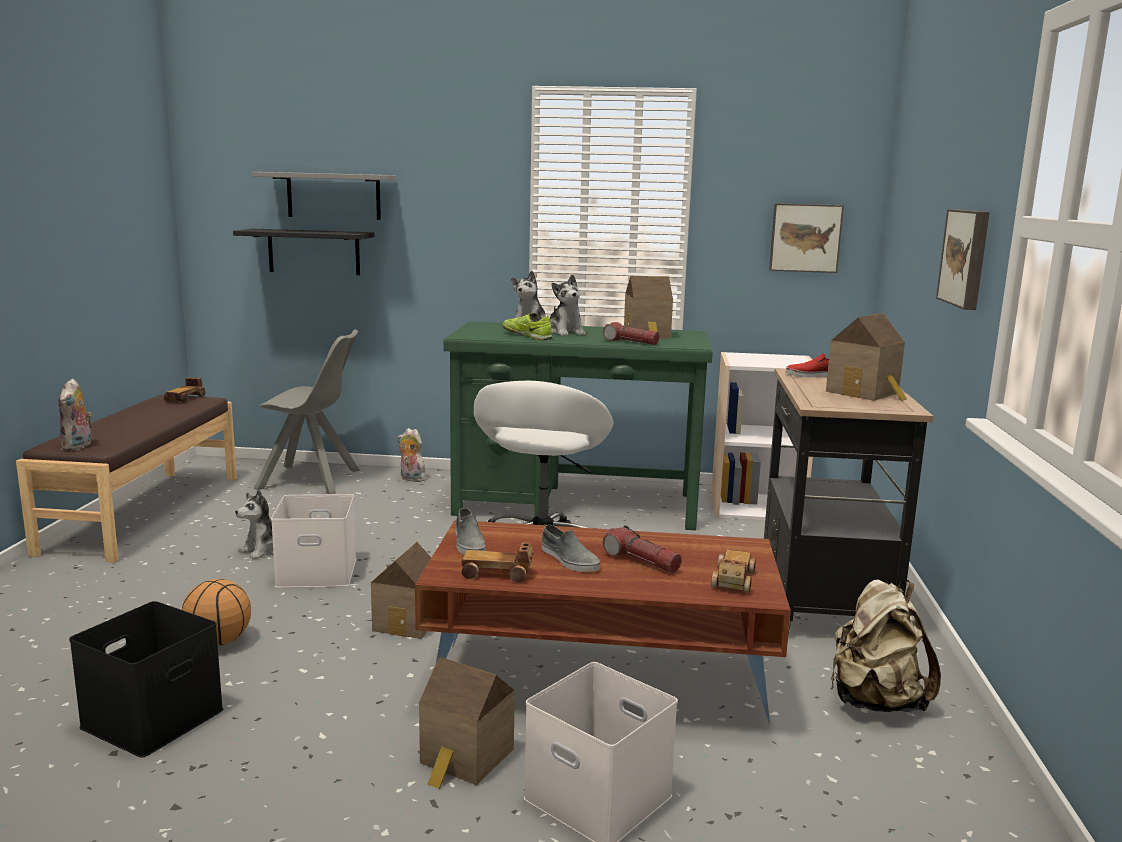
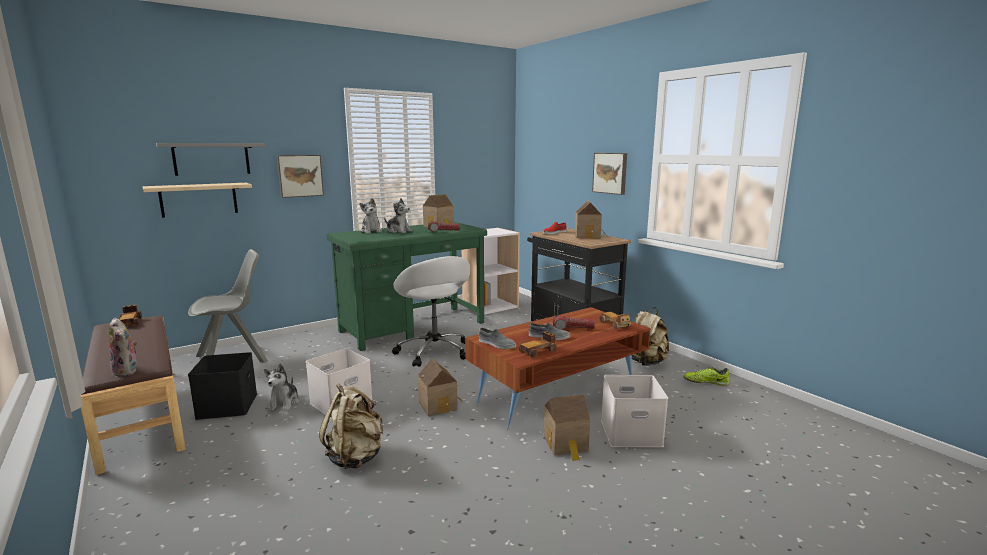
camera: 40 degrees left, 0 degrees up
black storage box [69,601,223,758] -> black storage box moved to [188,352,257,420]
basketball [181,579,251,646] -> beige backpack [319,383,383,469]
black shelf [233,229,375,275] -> beige shelf [143,183,252,218]
plush toy [397,428,426,482] -> none
shoe [502,313,552,340] -> shoe moved to [683,367,730,386]
picture [769,203,844,273] -> picture moved to [277,155,324,198]

